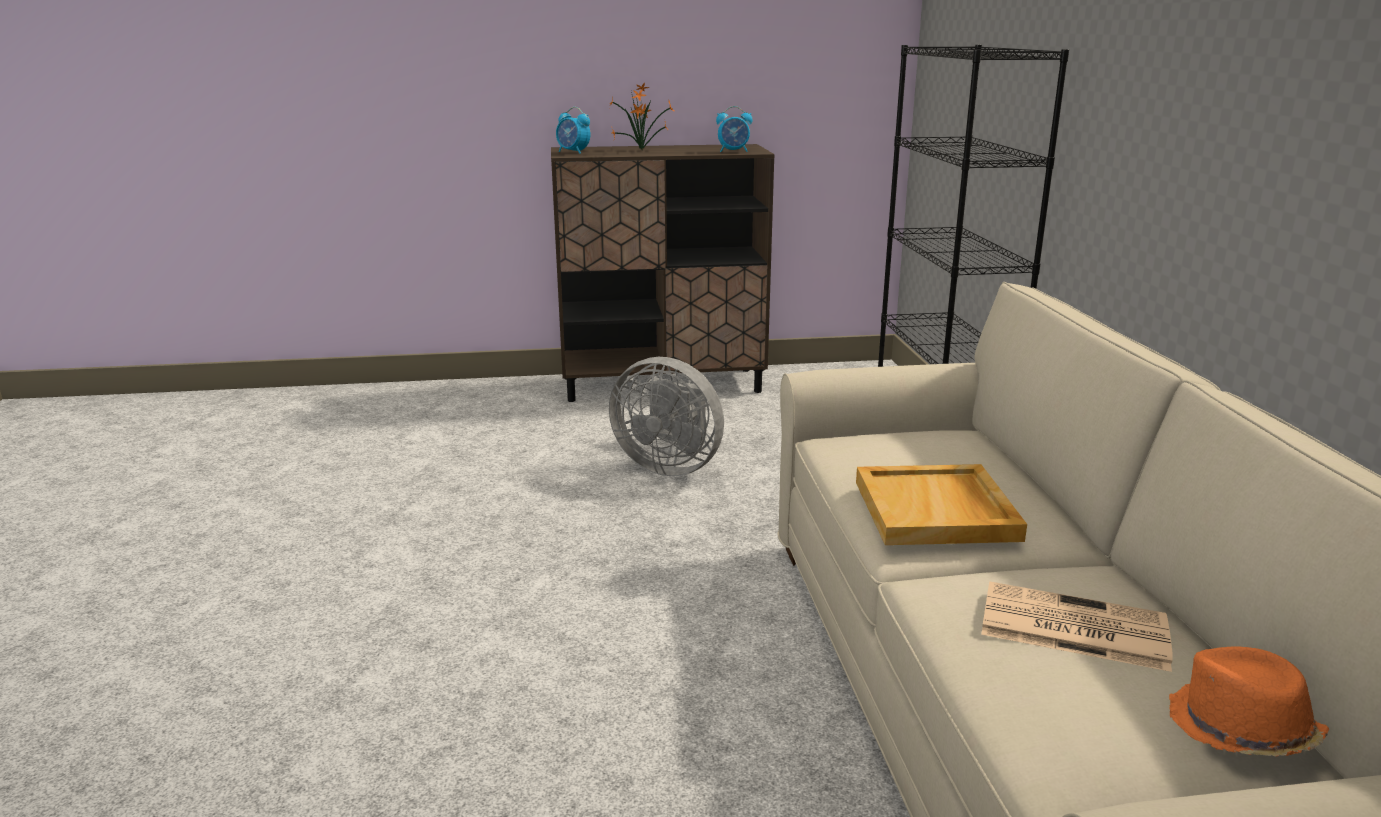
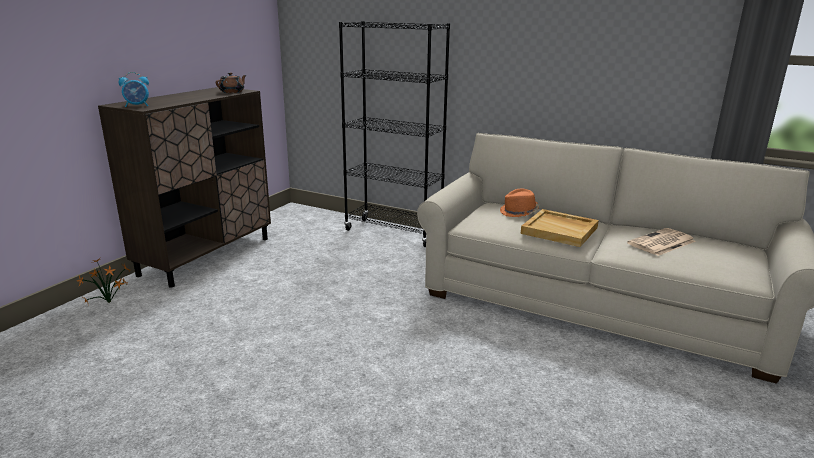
camera: 55 degrees left, 0 degrees up
potted plant [609,83,674,150] -> potted plant moved to [77,258,130,303]
grey fan [609,357,724,476] -> none
alarm clock [716,106,753,152] -> brown teapot [216,72,246,93]
orange hat [1169,646,1329,756] -> orange hat moved to [500,188,539,217]

